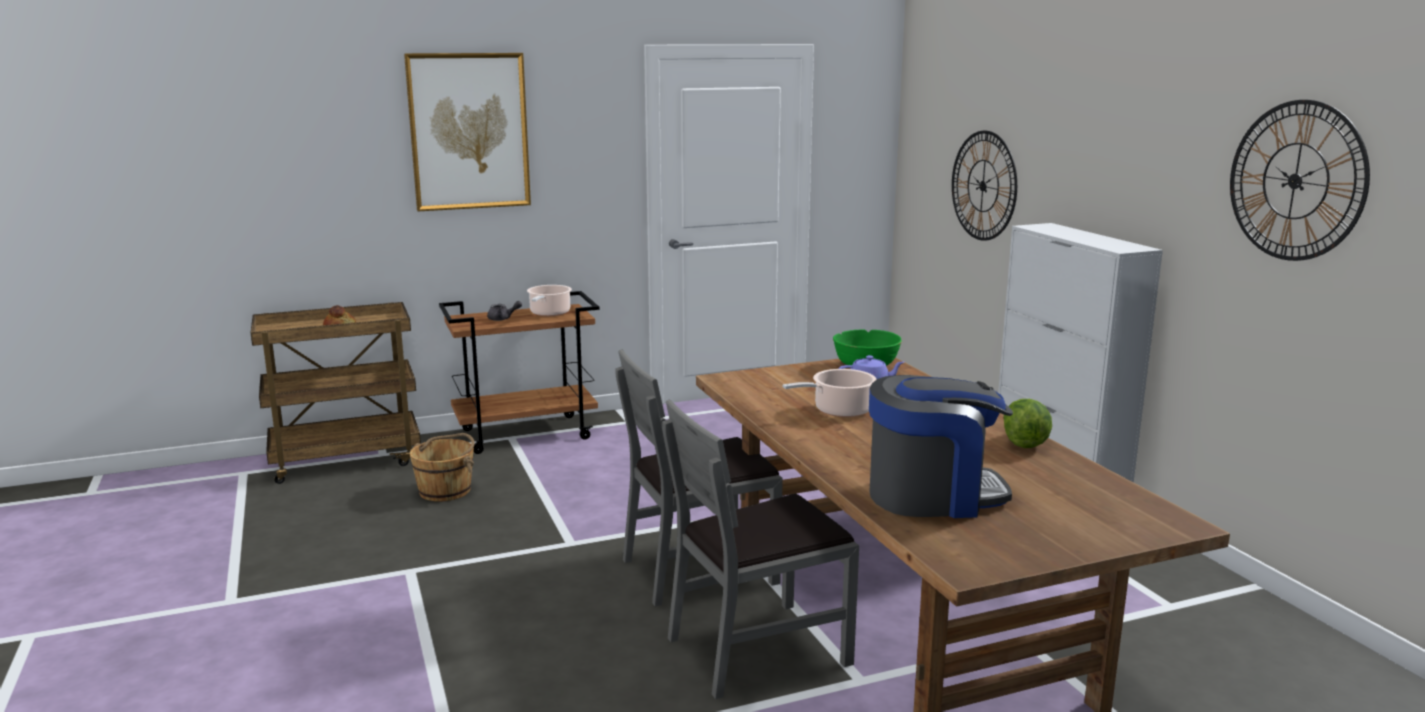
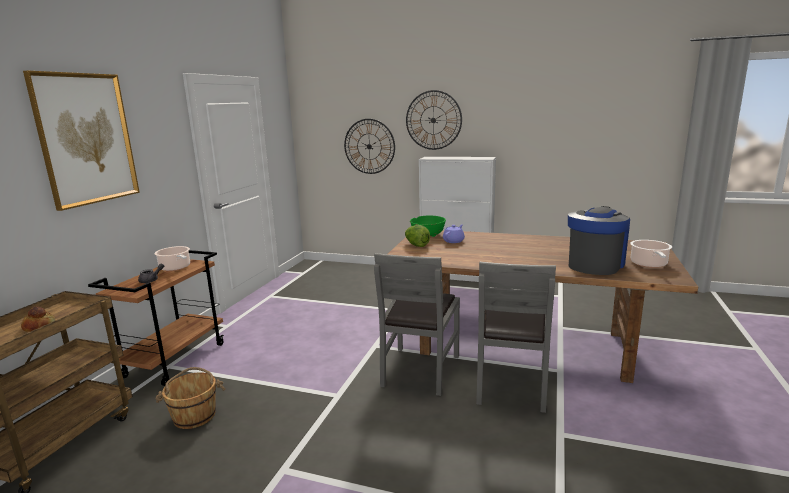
camera: 50 degrees left, 0 degrees up
cooking pot [783,369,877,417] -> cooking pot moved to [630,240,672,268]
lettuce [1003,399,1052,448] -> lettuce moved to [405,225,430,247]
wall clock [1230,100,1370,261] -> wall clock moved to [406,90,462,150]

